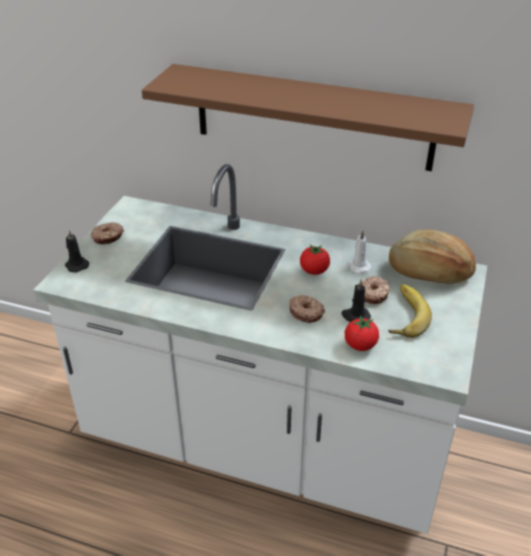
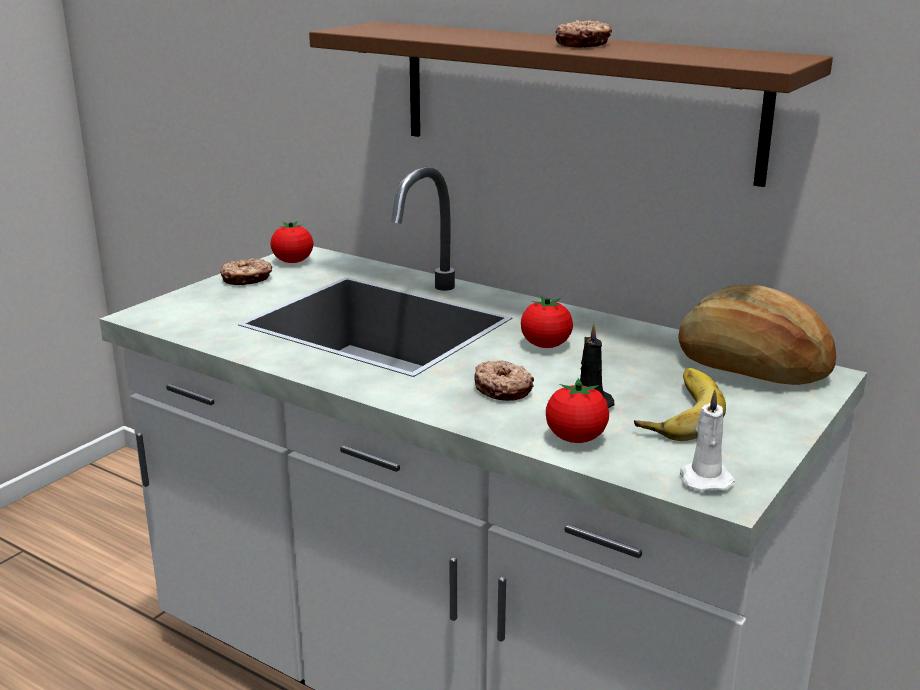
camera: 15 degrees right, 15 degrees down
black candle [65,229,89,273] -> none
white candle [347,230,372,274] -> white candle moved to [680,389,735,491]
donut [362,276,390,304] -> donut moved to [555,20,612,47]
none -> tomato [271,221,313,263]

